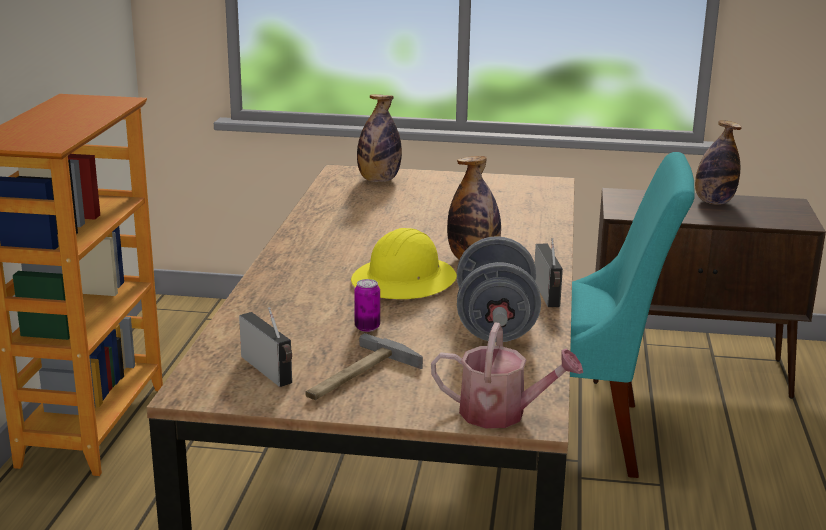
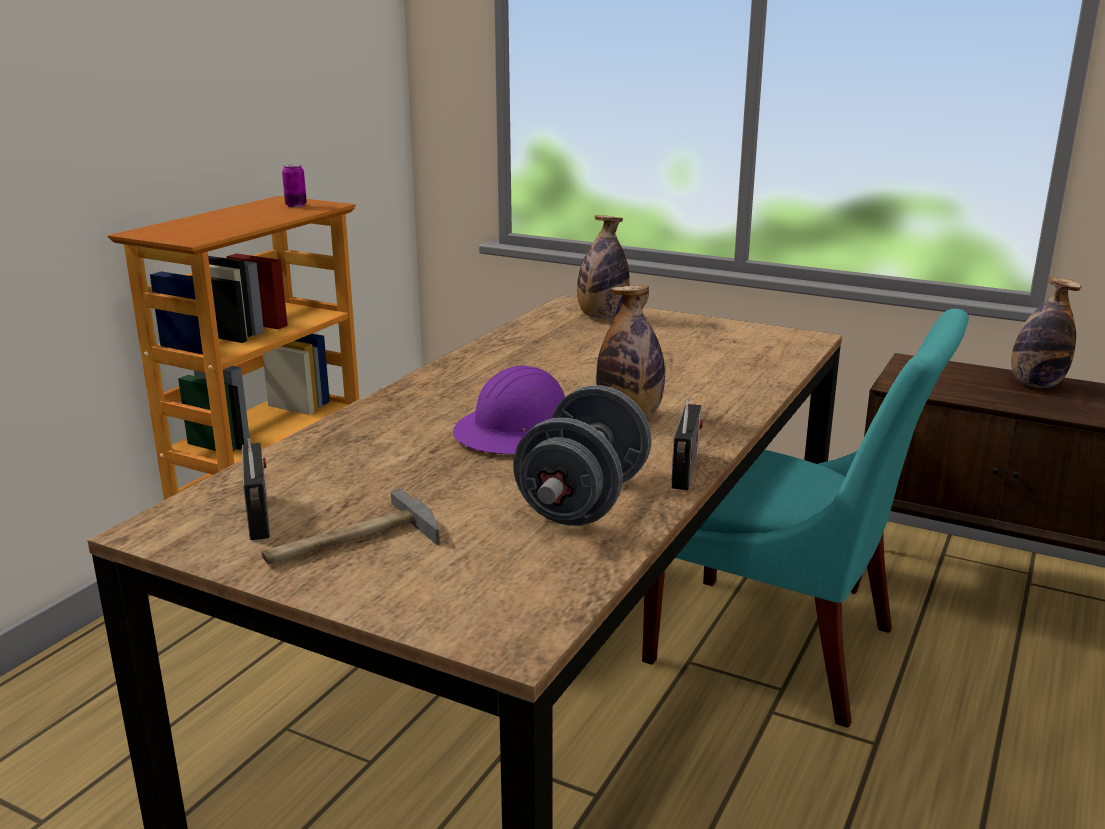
camera: 20 degrees right, 0 degrees up
yellow hard hat [351,228,457,299] -> purple hard hat [453,366,565,454]
can [354,279,380,332] -> can moved to [282,164,307,207]
watering can [431,322,583,428] -> none

